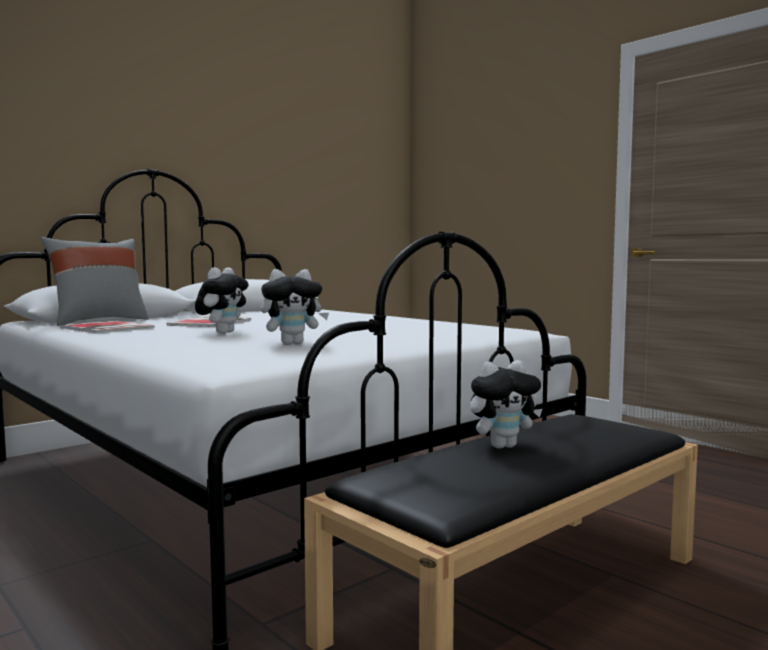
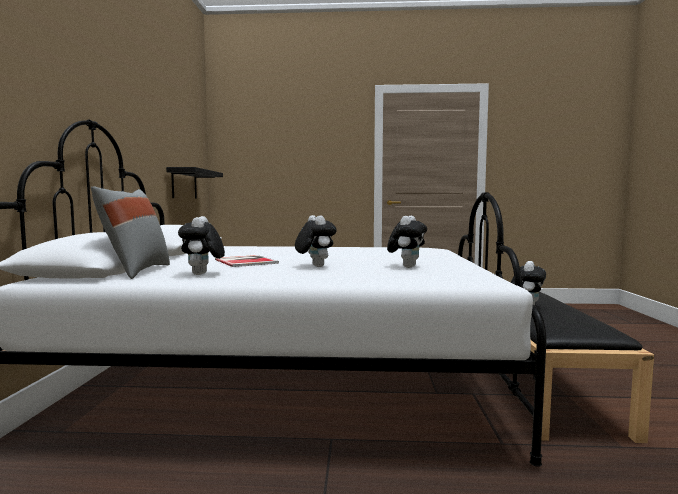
camera: 45 degrees left, 0 degrees up
book [60,321,155,333] -> plush toy [178,216,225,275]
none -> black shelf [166,167,223,199]

